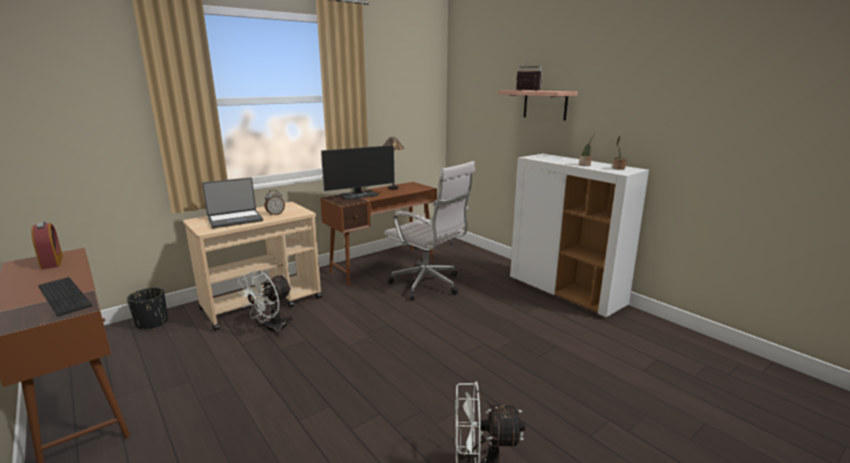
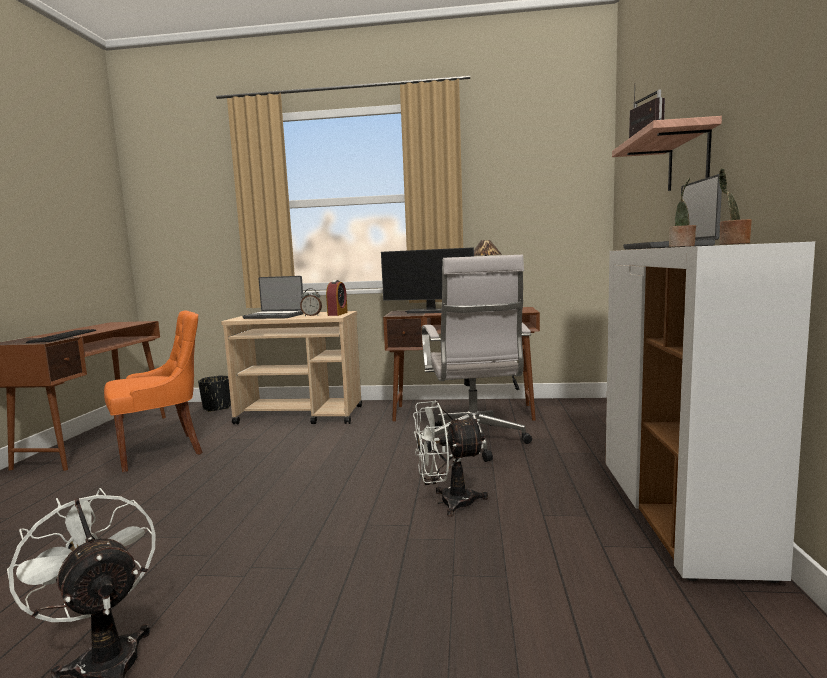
camera: 45 degrees right, 10 degrees down
alarm clock [31,222,63,270] -> alarm clock moved to [326,280,348,316]
white fan [238,270,293,337] -> white fan moved to [413,400,488,517]
none -> orange chair [104,311,203,472]
none -> laptop [623,174,722,249]

